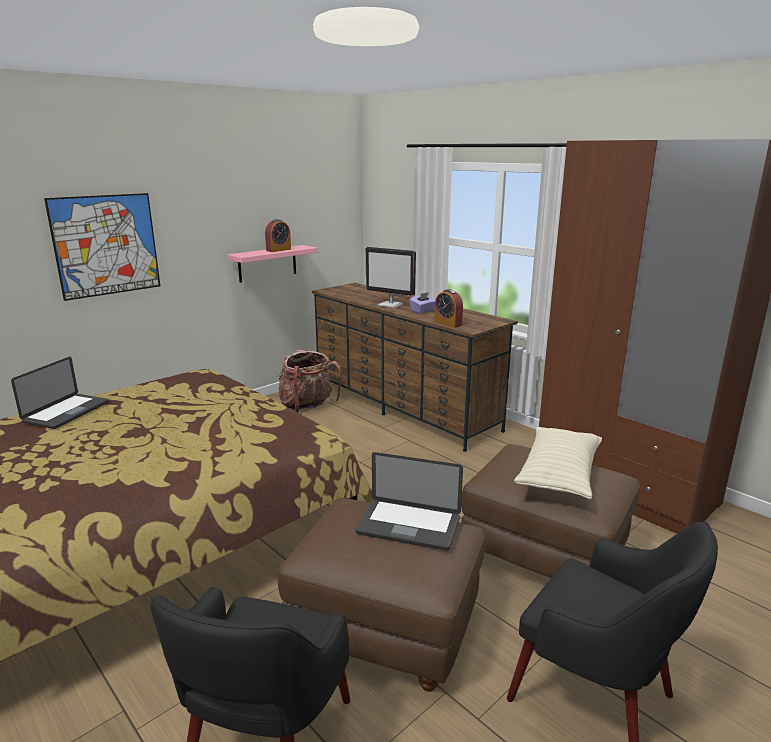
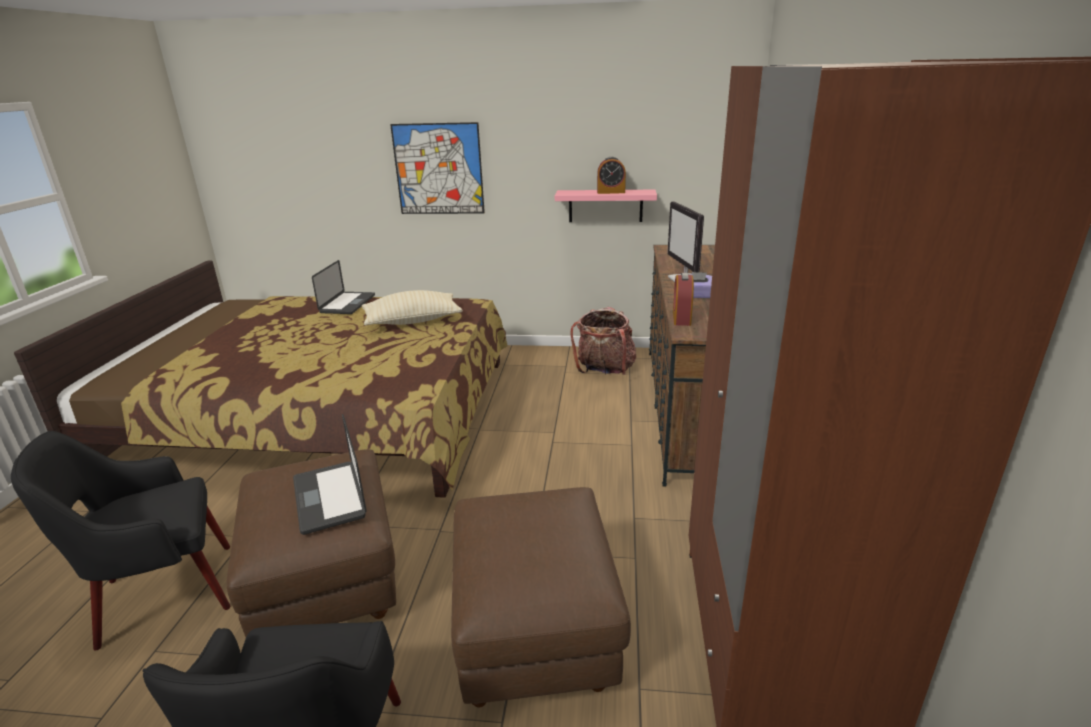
camera: 50 degrees right, 5 degrees up
laptop [11,357,109,429] -> laptop turned 60 degrees counterclockwise [312,260,375,314]
beige pillow [514,427,602,499] -> beige pillow moved to [362,290,463,325]

